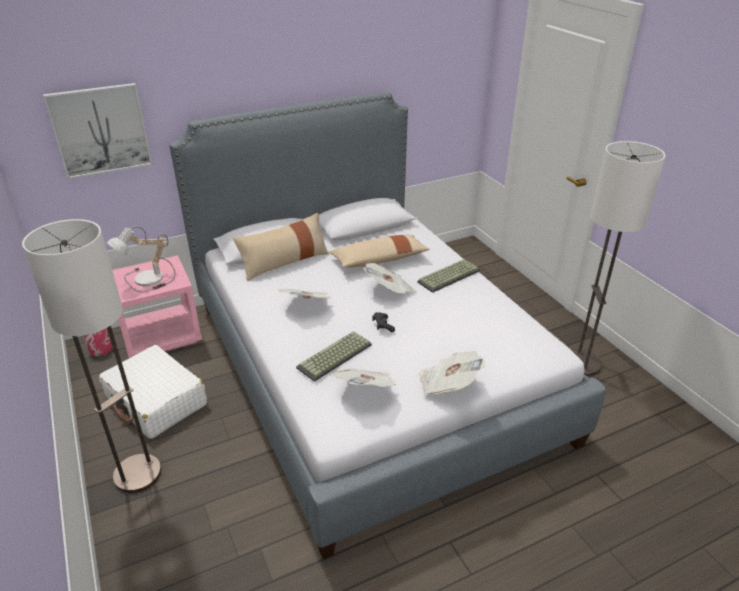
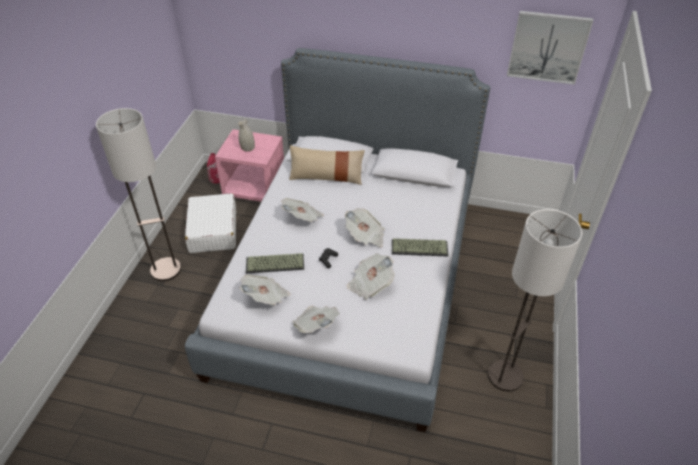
camera: 40 degrees right, 10 degrees up
picture [43,83,153,179] -> picture moved to [507,11,593,85]
table lamp [107,226,175,292] -> white vase [238,119,255,151]
beige pillow [329,234,430,268] -> none
none -> newspaper [347,253,395,300]

